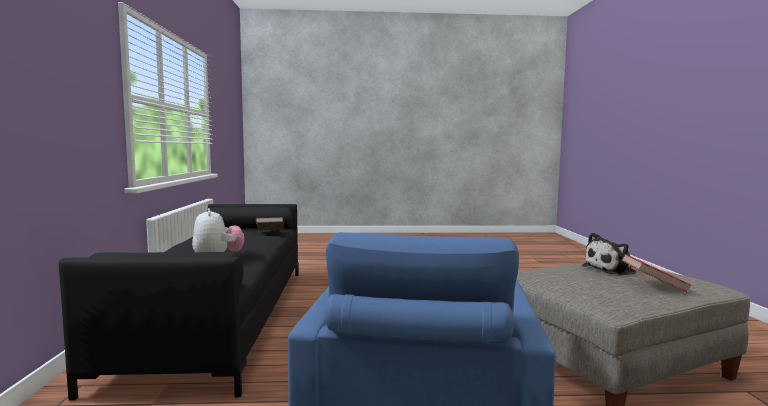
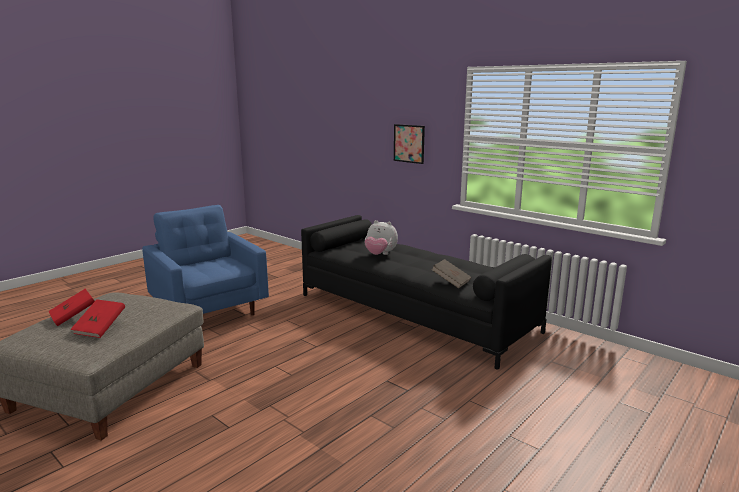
camera: 135 degrees right, 10 degrees up
plush toy [582,233,636,276] -> red book [70,299,125,338]
none -> picture [394,124,425,164]

